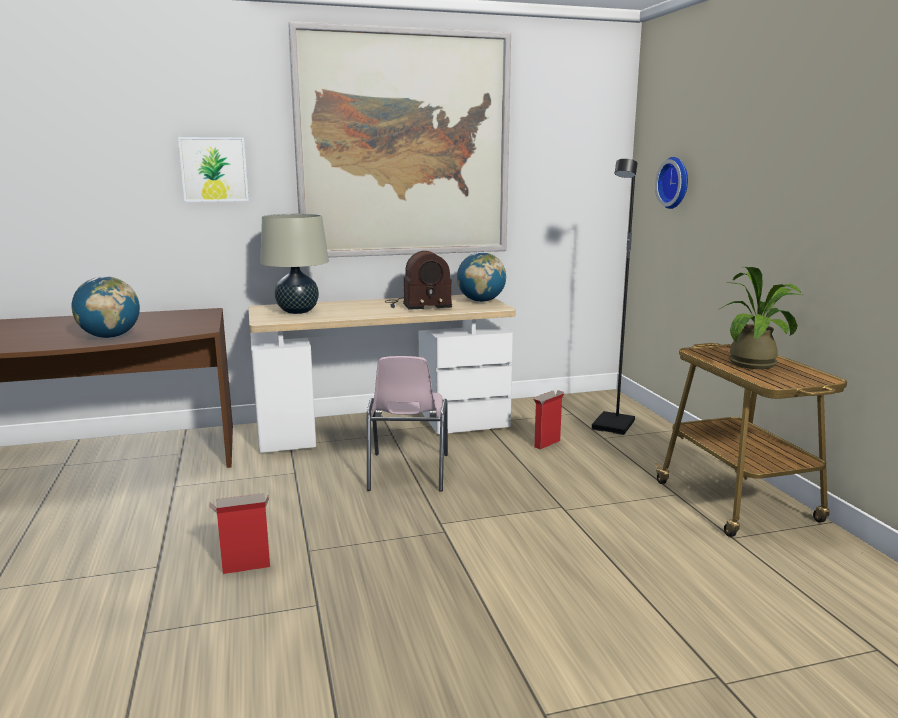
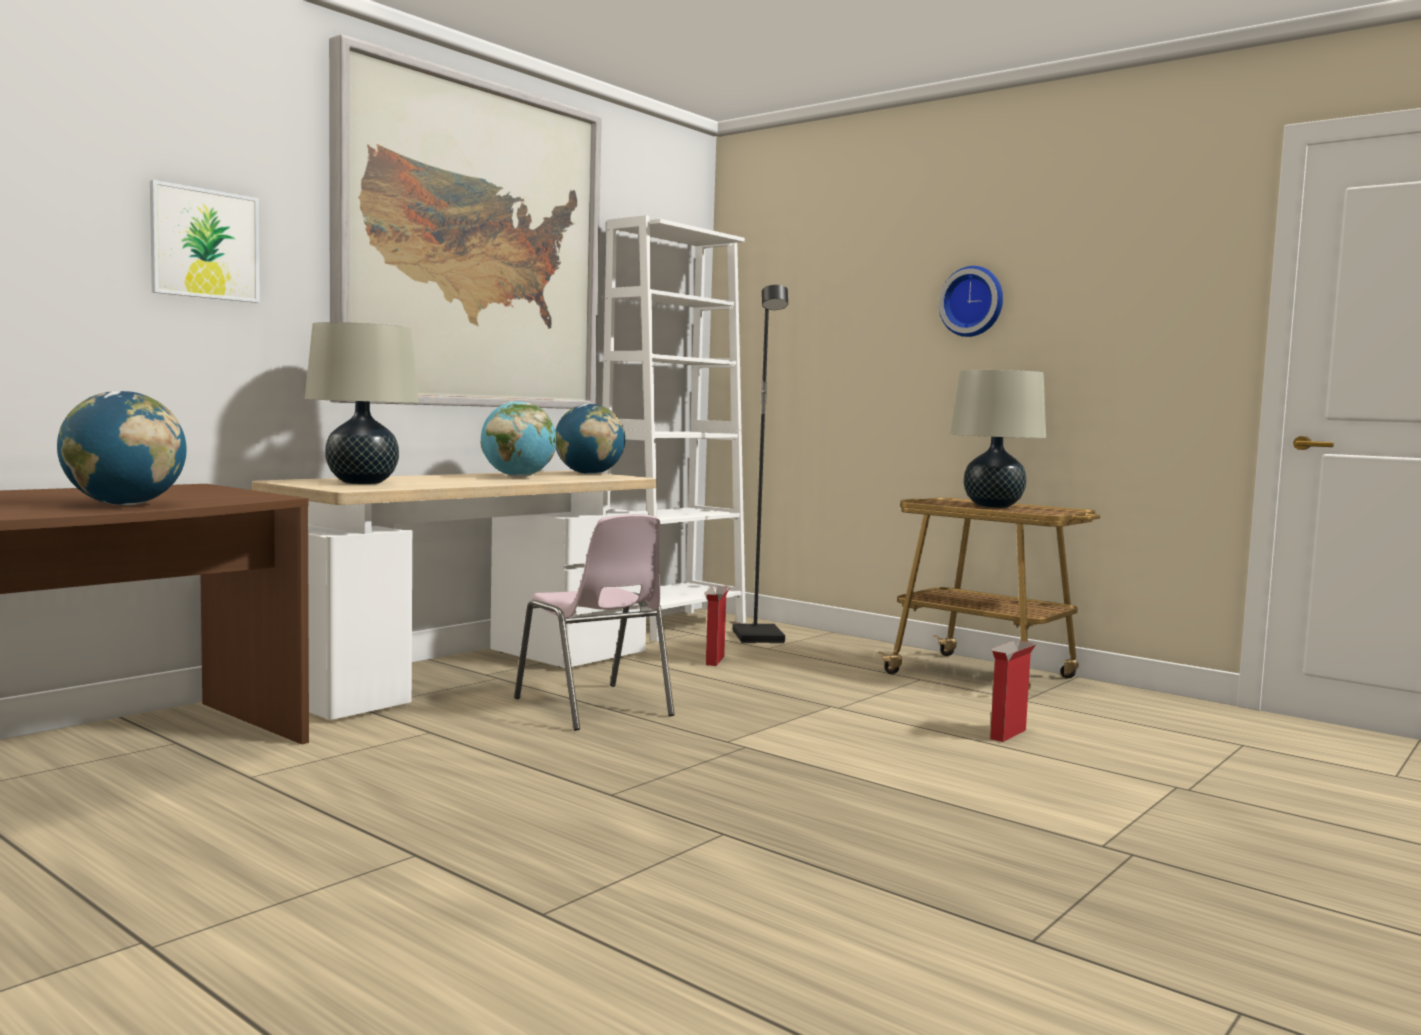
camera: 35 degrees left, 10 degrees down
cardboard box [209,493,270,574] -> cardboard box moved to [990,641,1036,742]
radio [386,251,452,310] -> globe [481,401,557,477]
wall clock [655,157,688,209] -> wall clock moved to [938,266,1003,337]
potted plant [718,267,802,369] -> beige table lamp [950,370,1046,508]
none -> white bookcase [602,215,746,642]

